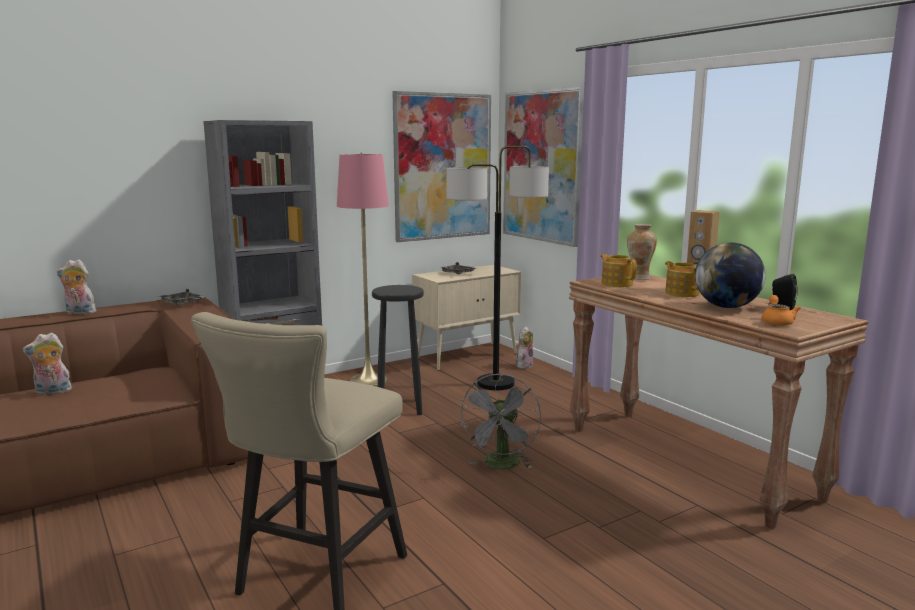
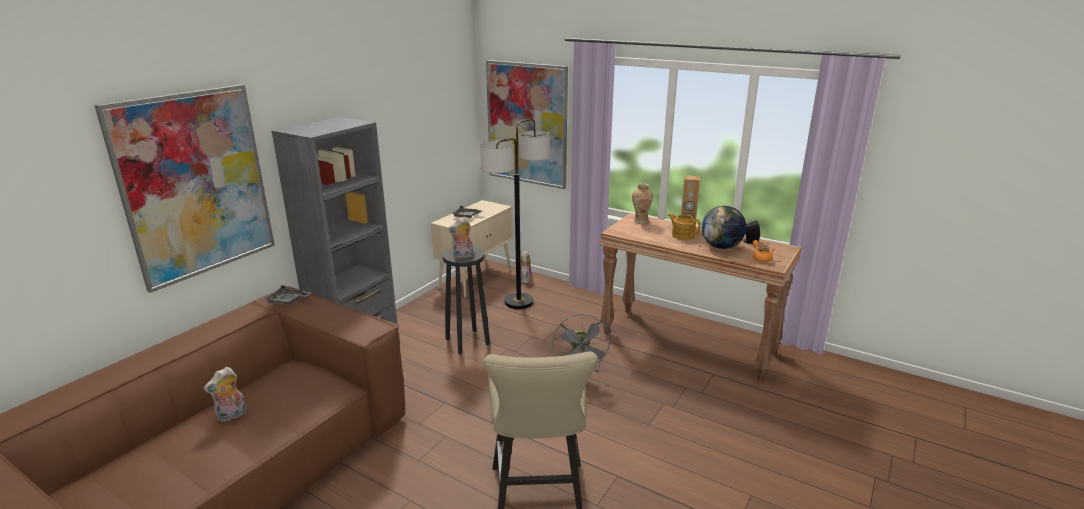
camera: 25 degrees left, 10 degrees up
plush toy [57,259,96,315] -> plush toy moved to [448,217,473,259]
pink floor lamp [337,153,389,387] -> none
picture [392,91,491,242] -> picture moved to [94,84,275,293]
teapot [600,254,636,287] -> none

